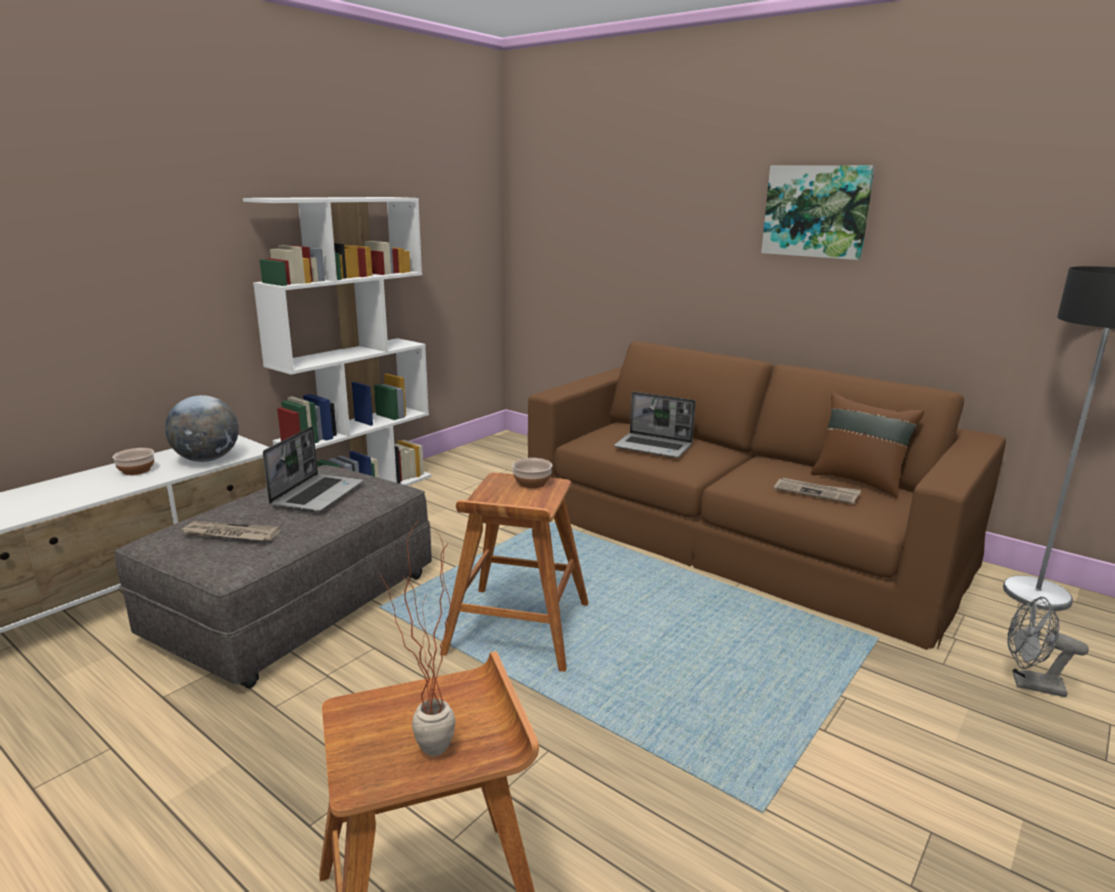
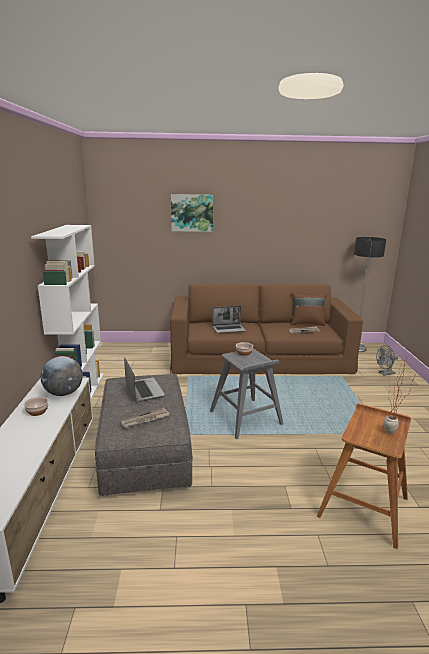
camera: 40 degrees left, 0 degrees up
brown stool [440,473,589,672] -> grey stool [210,349,283,439]
picture [761,165,875,260] -> picture moved to [171,194,213,232]

